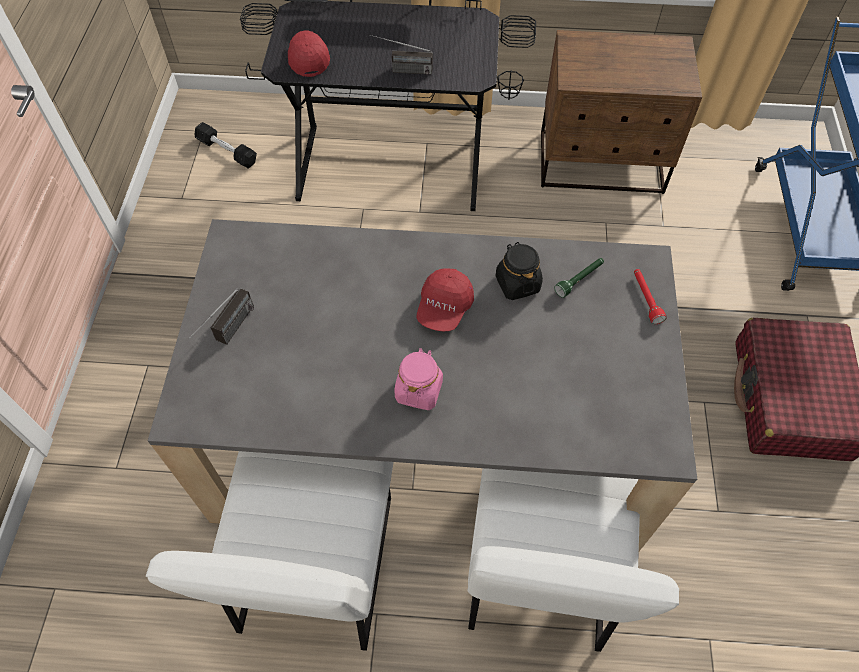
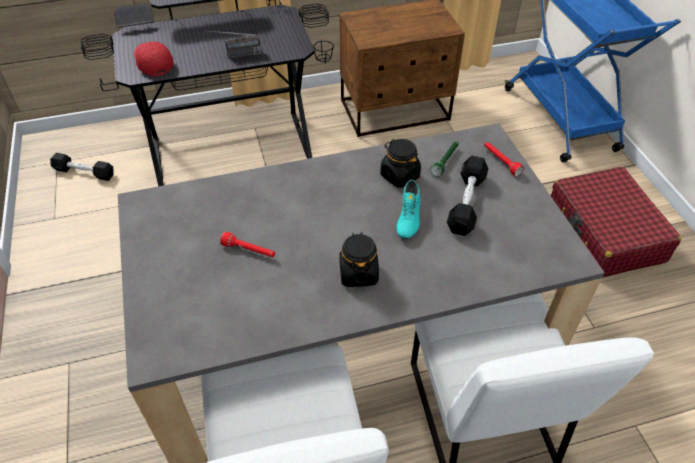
camera: 20 degrees left, 10 degrees down
radio [189,288,254,345] -> none
pink jar [394,348,443,410] -> black jar [339,232,379,287]
red cap [416,269,474,331] -> none
none -> red flashlight [220,232,275,257]
none -> turquoise shoe [397,180,420,239]
none -> black dumbbell [447,155,488,236]

